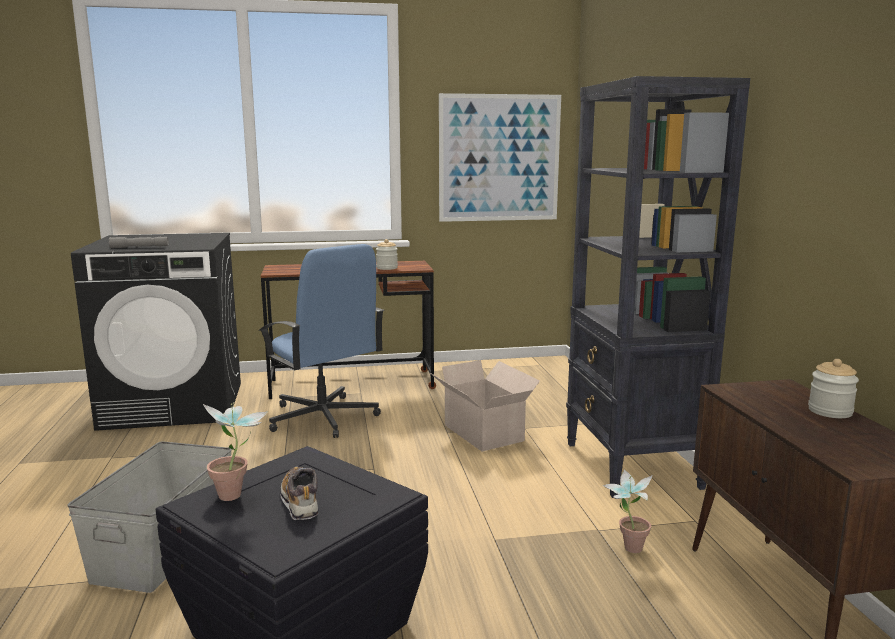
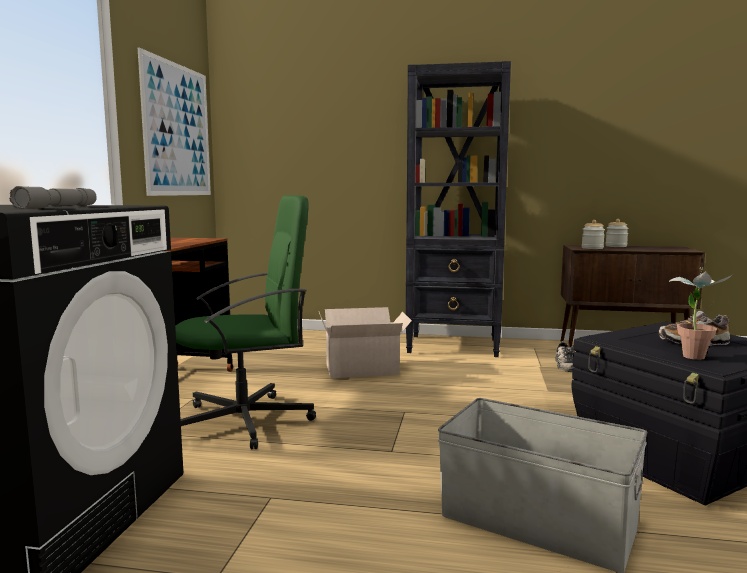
camera: 70 degrees left, 5 degrees down
blue office chair [259,244,384,438] -> green office chair [175,195,316,449]
jar [376,239,398,270] -> jar moved to [582,220,605,249]
potted plant [602,469,652,553] -> shoe [555,341,575,372]

